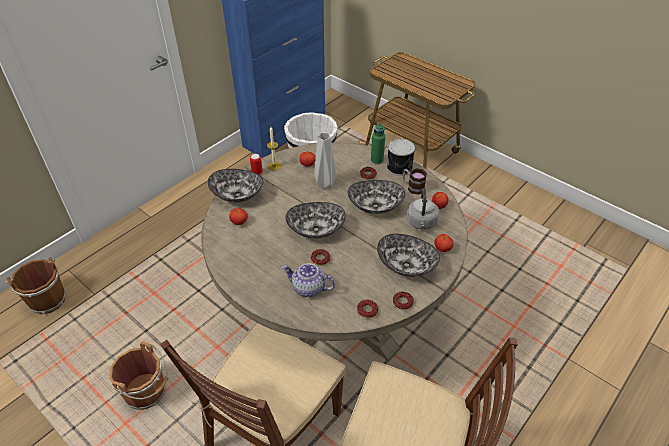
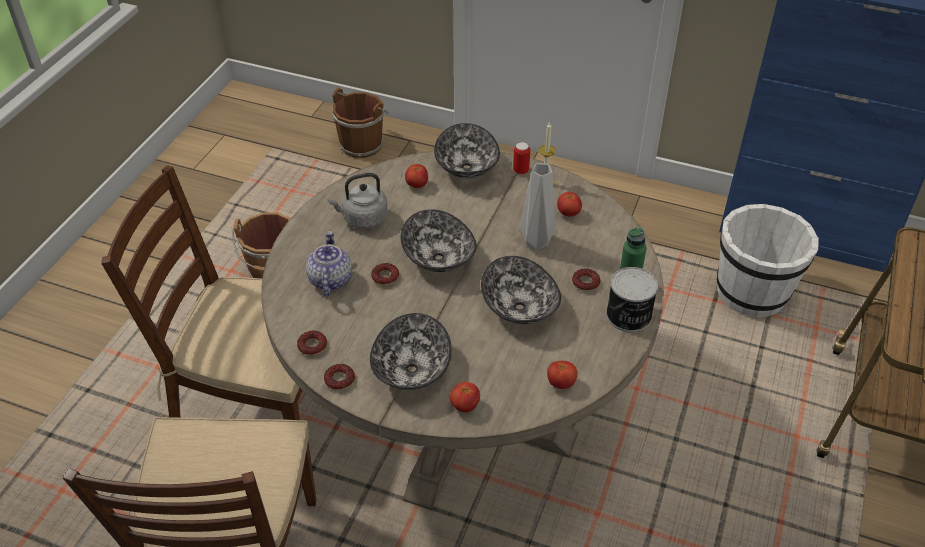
camera: 70 degrees right, 0 degrees up
mug [403,168,427,195] -> none
grey kettle [407,188,439,230] -> grey kettle moved to [328,173,388,229]

